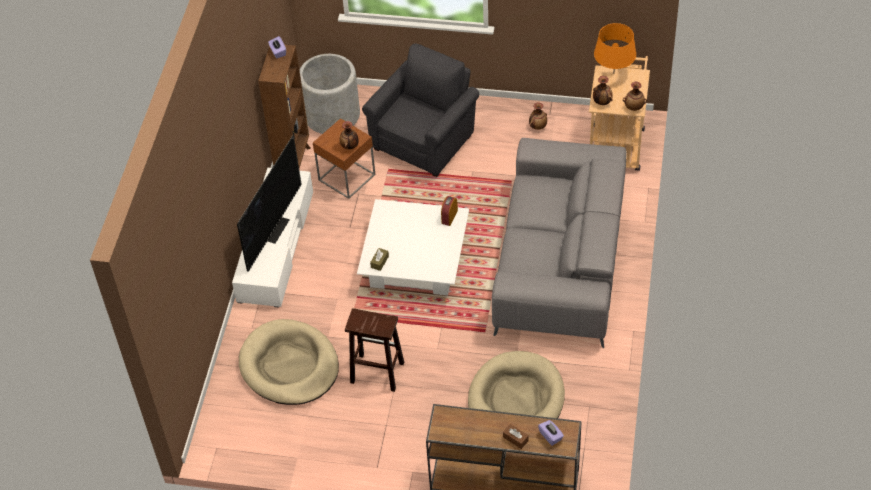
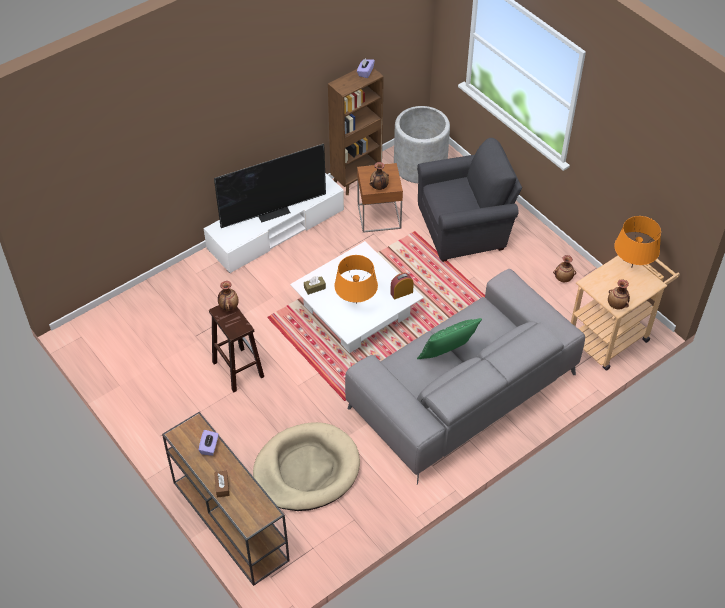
camera: 40 degrees right, 0 degrees up
beige dog bed [239,319,339,405] -> none
purple tissue box [538,420,564,446] -> purple tissue box moved to [199,430,218,456]
vase [593,76,613,105] -> vase moved to [218,281,239,311]
none -> orange table lamp [334,255,378,304]
none -> green pillow [417,318,482,359]

